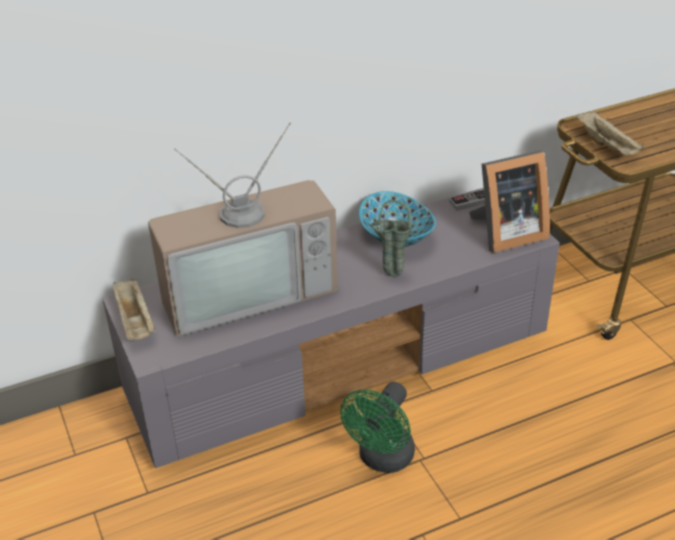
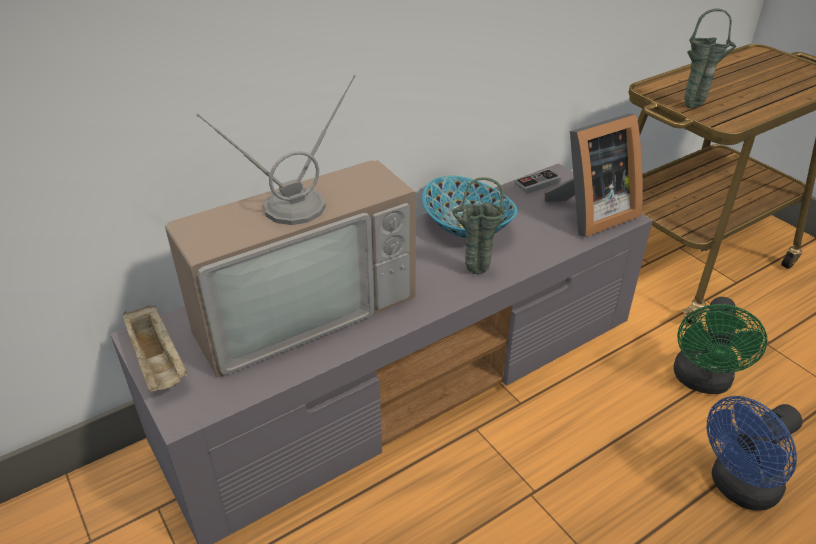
camera: 10 degrees left, 0 degrees up
green fan [340,382,415,473] -> green fan moved to [674,297,767,394]
beige tray [576,111,644,155] -> green vase [684,8,736,108]
none -> blue fan [707,396,803,511]

